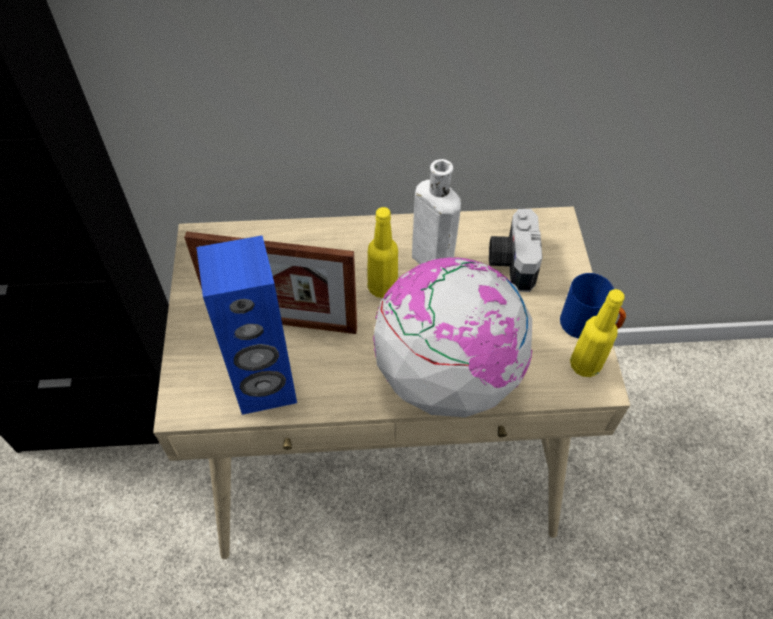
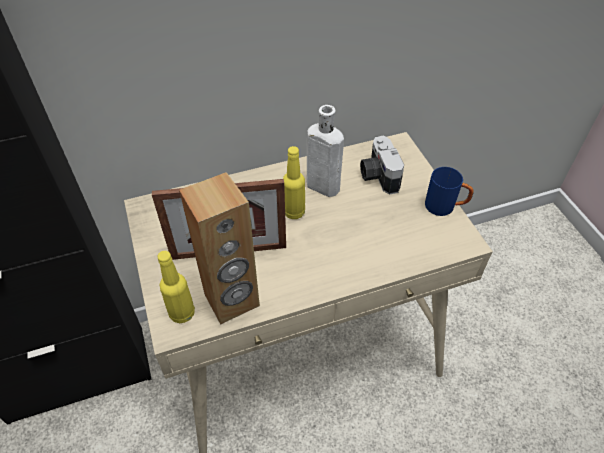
camera: 15 degrees left, 5 degrees down
blue speaker [196,236,297,415] -> brown speaker [179,172,260,324]
globe [373,257,532,417] -> none
yellow bottle [570,289,625,377] -> yellow bottle moved to [157,251,195,323]

